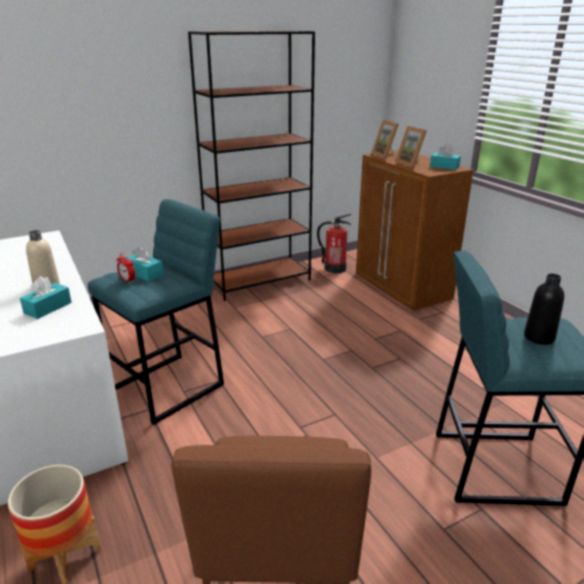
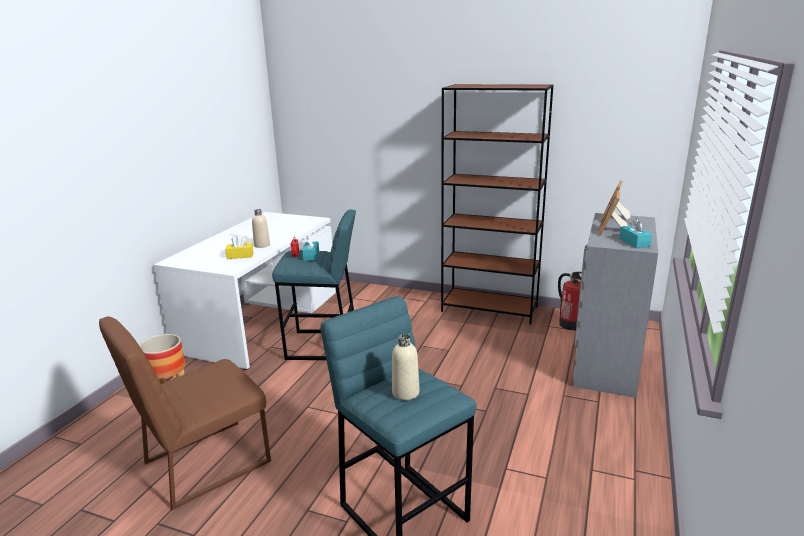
camera: 50 degrees right, 5 degrees down
turquoise tissue box [20,276,72,319] -> yellow tissue box [225,235,253,259]
brown cabinet [356,150,474,310] -> grey cabinet [573,213,658,398]
black bottle [524,273,564,345] -> beige bottle [392,334,419,400]

